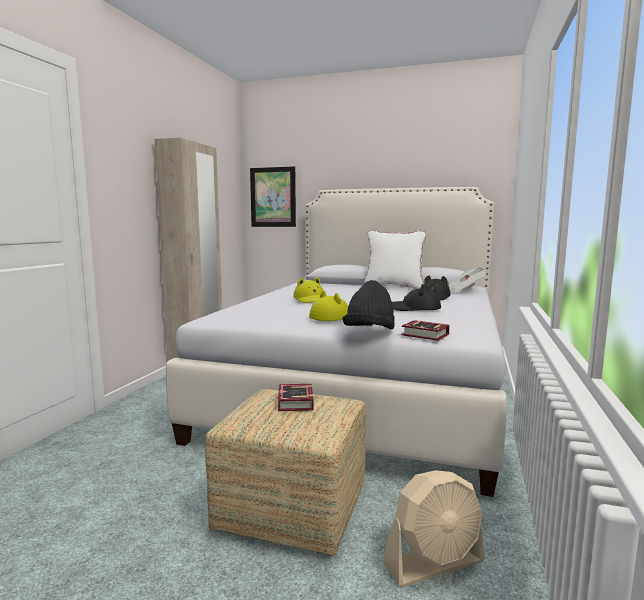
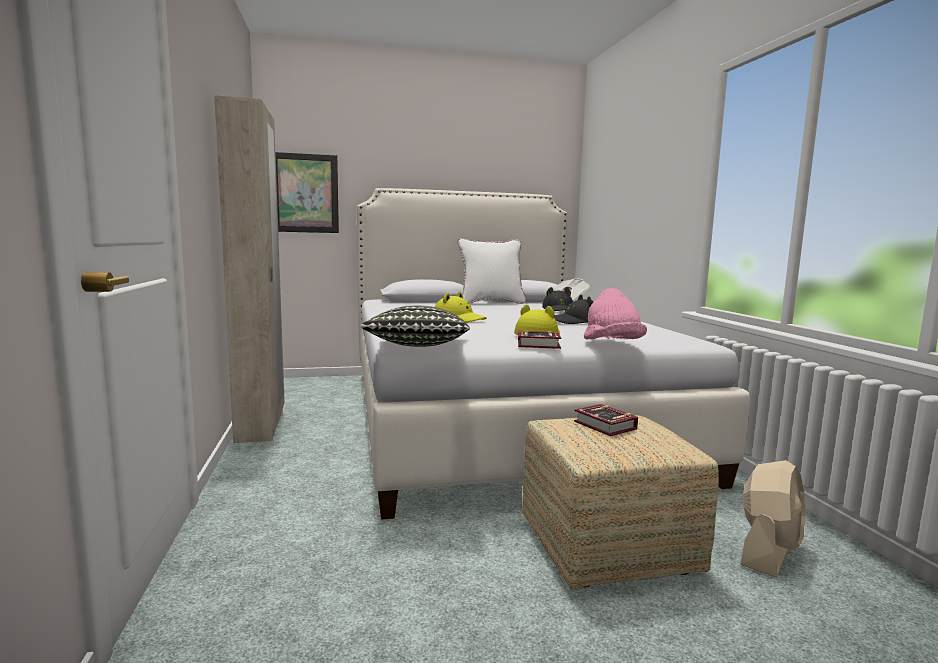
camera: 30 degrees left, 0 degrees up
black hat [342,280,395,329] -> pink hat [584,288,647,340]
book [402,320,450,341] -> book moved to [518,330,561,349]
none -> pillow [360,306,470,347]

